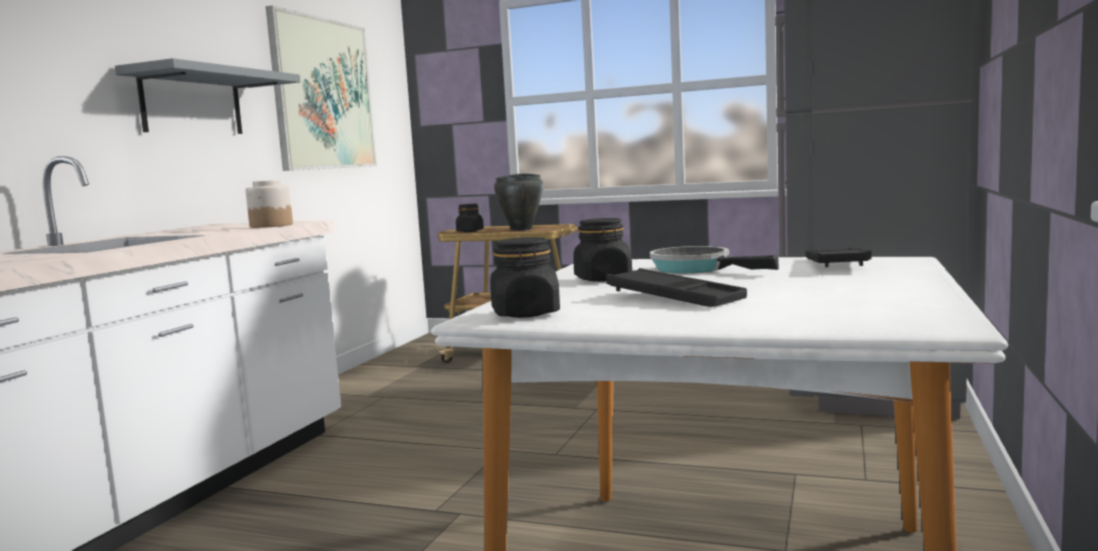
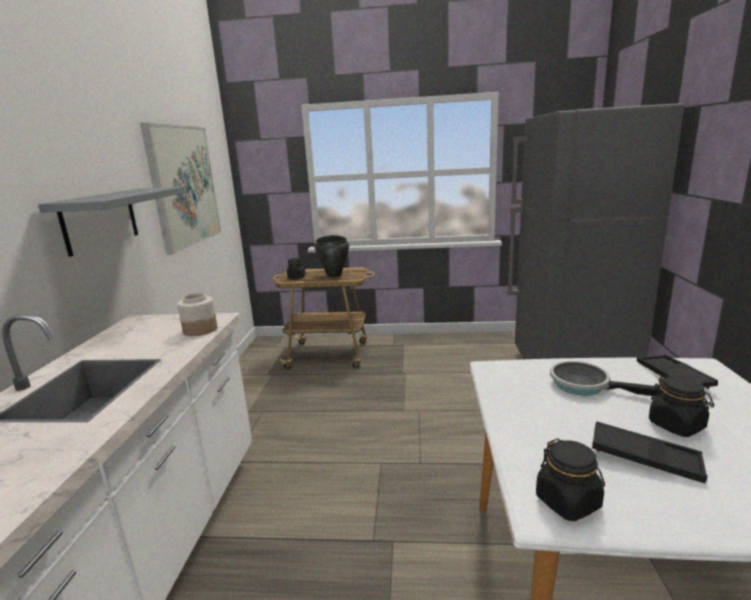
camera: 15 degrees left, 10 degrees up
black jar [573,218,632,282] -> black jar moved to [649,375,714,437]

